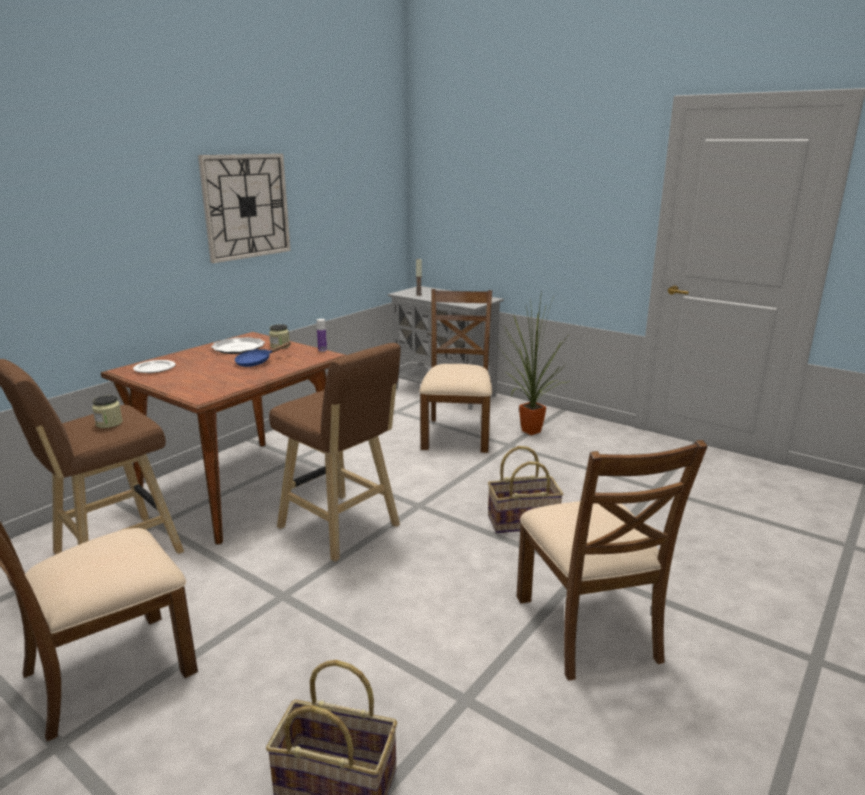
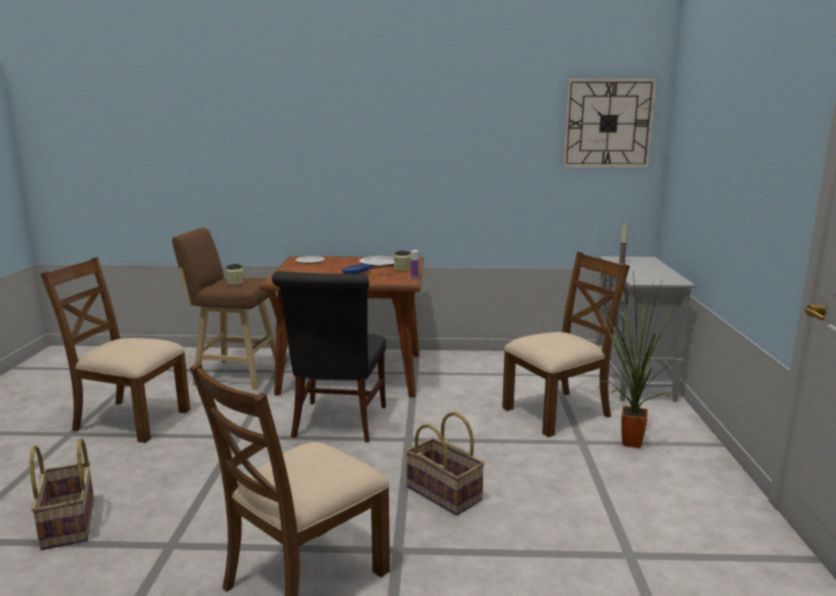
camera: 55 degrees right, 5 degrees down
wall clock [198,154,291,263] -> wall clock moved to [562,78,657,168]
brown stool [269,343,401,562] -> black chair [272,271,386,442]

